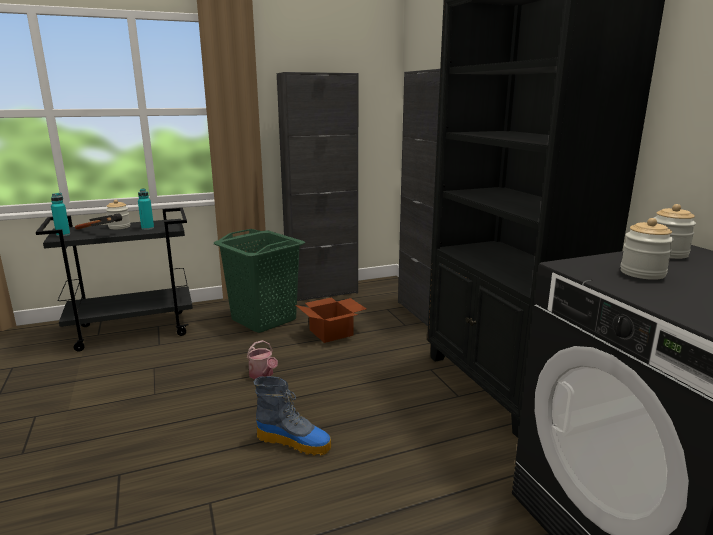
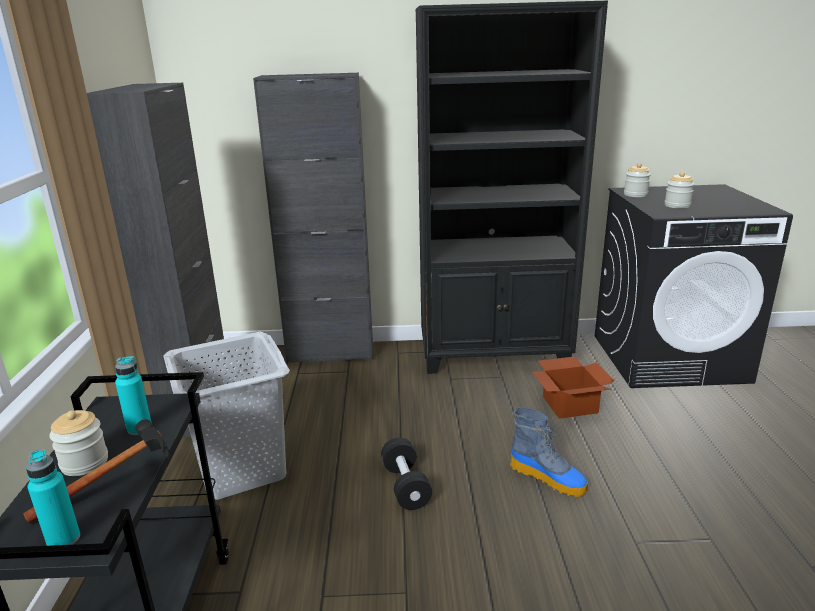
camera: 70 degrees left, 5 degrees up
green laundry basket [214,229,305,333] -> grey laundry basket [163,332,290,500]
watering can [247,340,278,380] -> black dumbbell [381,438,432,510]
boot [254,376,331,456] -> boot turned 90 degrees clockwise [510,407,588,497]
cardboard box [295,297,367,343] -> cardboard box moved to [532,356,614,419]

